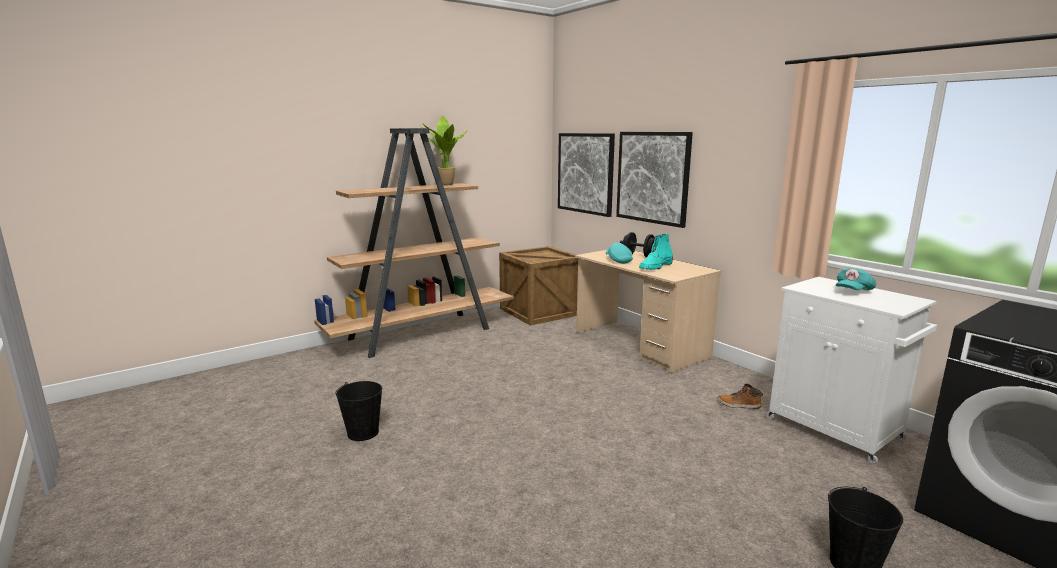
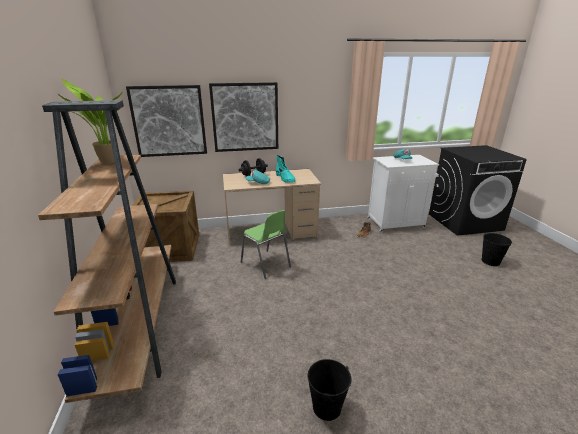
camera: 65 degrees left, 10 degrees up
none -> green chair [241,210,291,279]

